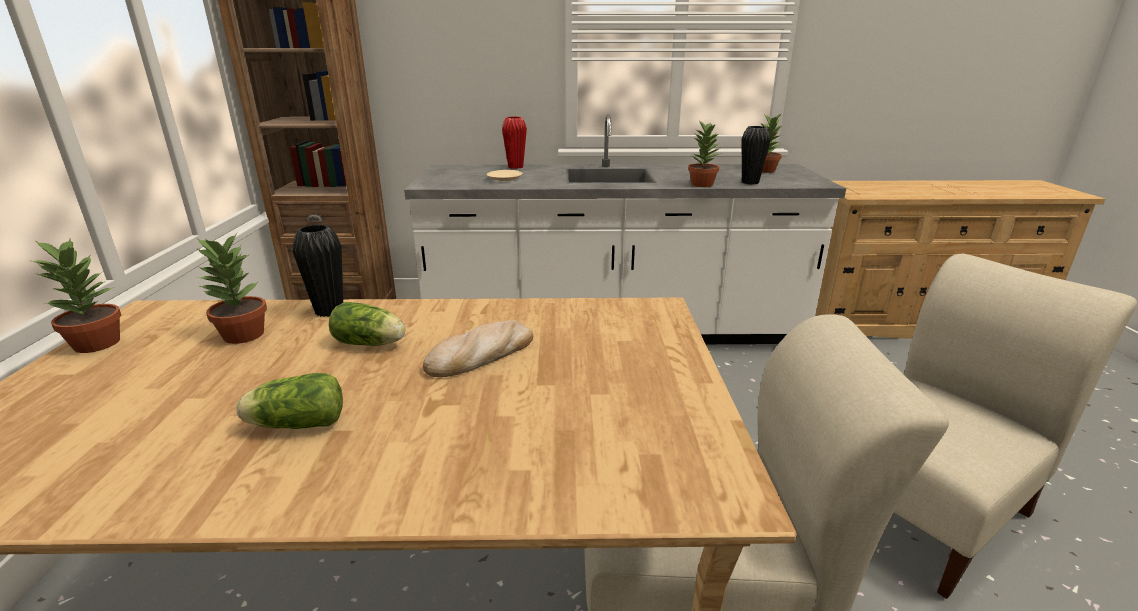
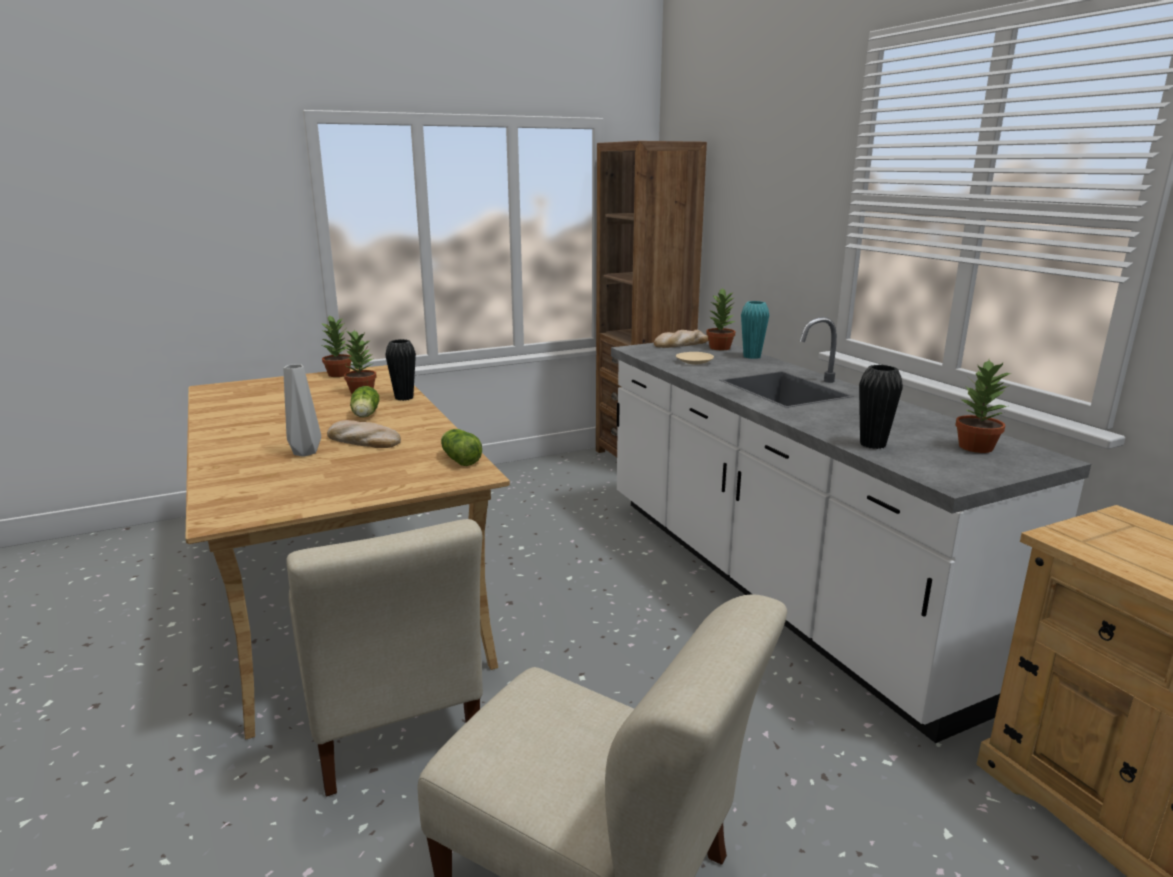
camera: 65 degrees right, 5 degrees down
lettuce [236,373,343,429] -> lettuce moved to [441,429,482,466]
red vase [502,117,527,169] -> turquoise vase [741,301,769,359]
potted plant [688,121,722,187] -> potted plant moved to [706,288,735,350]
none -> grey vase [283,364,321,457]
none -> bread [654,330,708,348]

